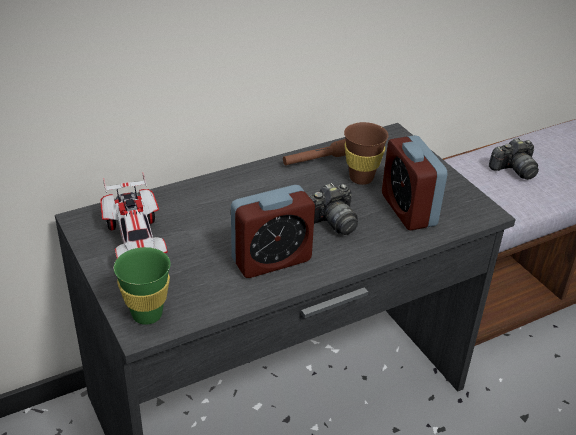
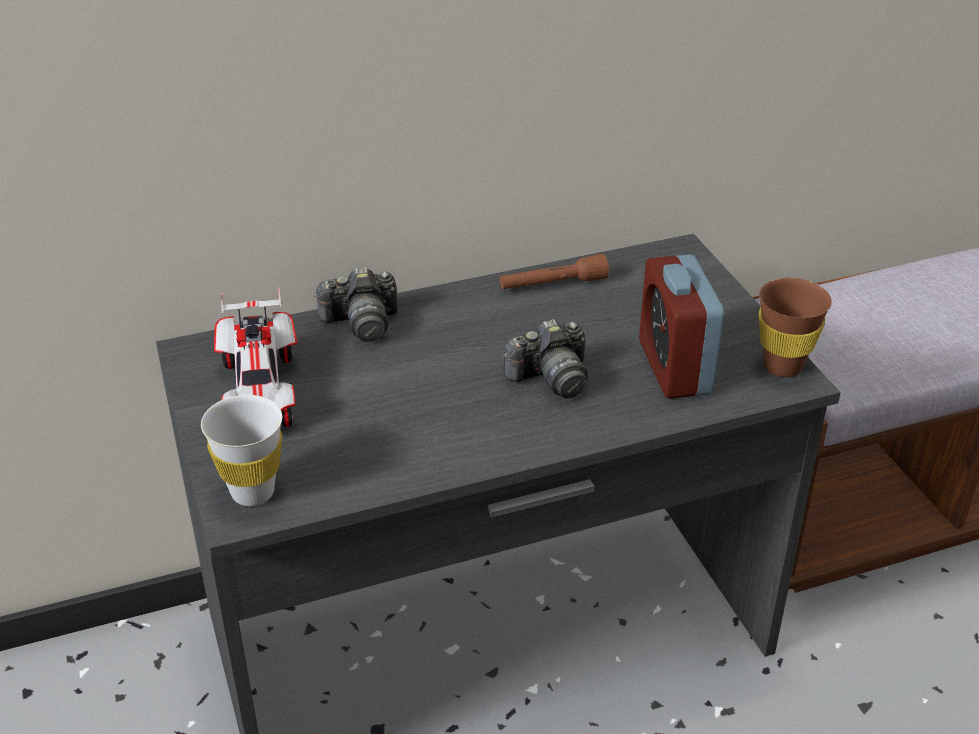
camera: 10 degrees right, 0 degrees up
green cup [114,247,171,325] -> white cup [201,395,282,506]
alarm clock [231,185,315,278] -> none
brown cup [344,122,388,185] -> brown cup moved to [759,278,832,377]
camera [489,138,539,180] -> camera moved to [314,267,398,342]

